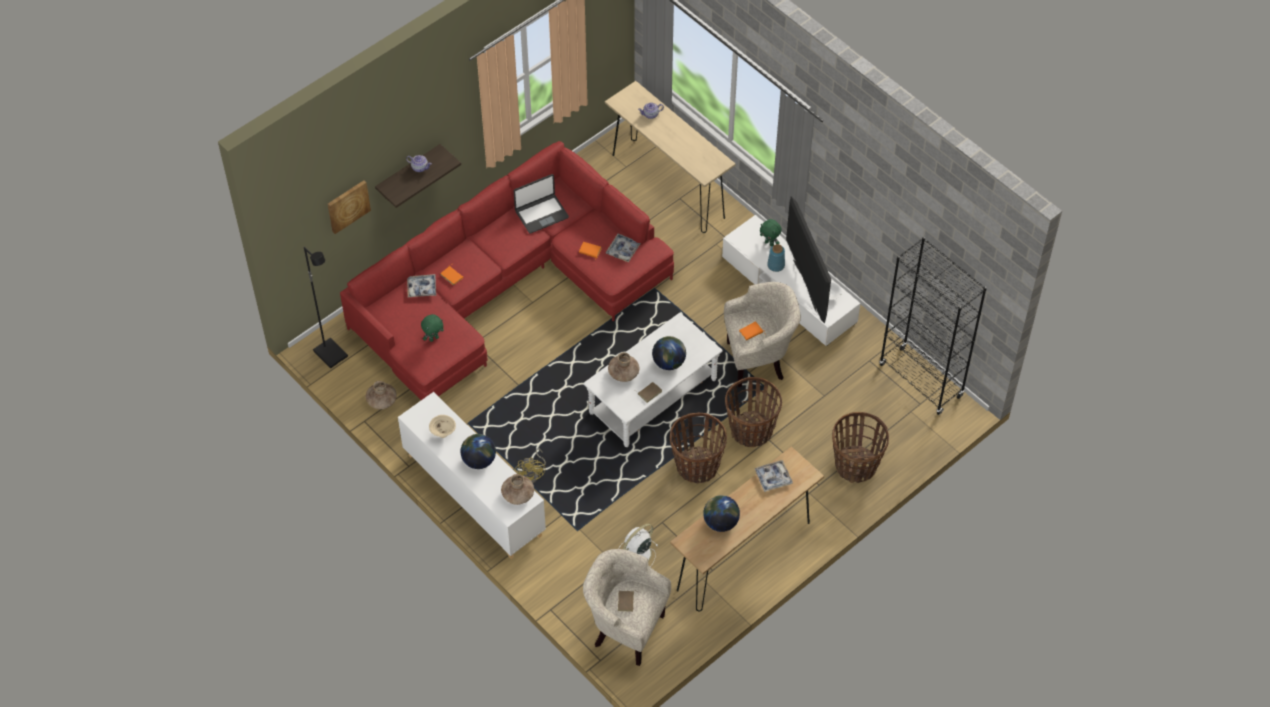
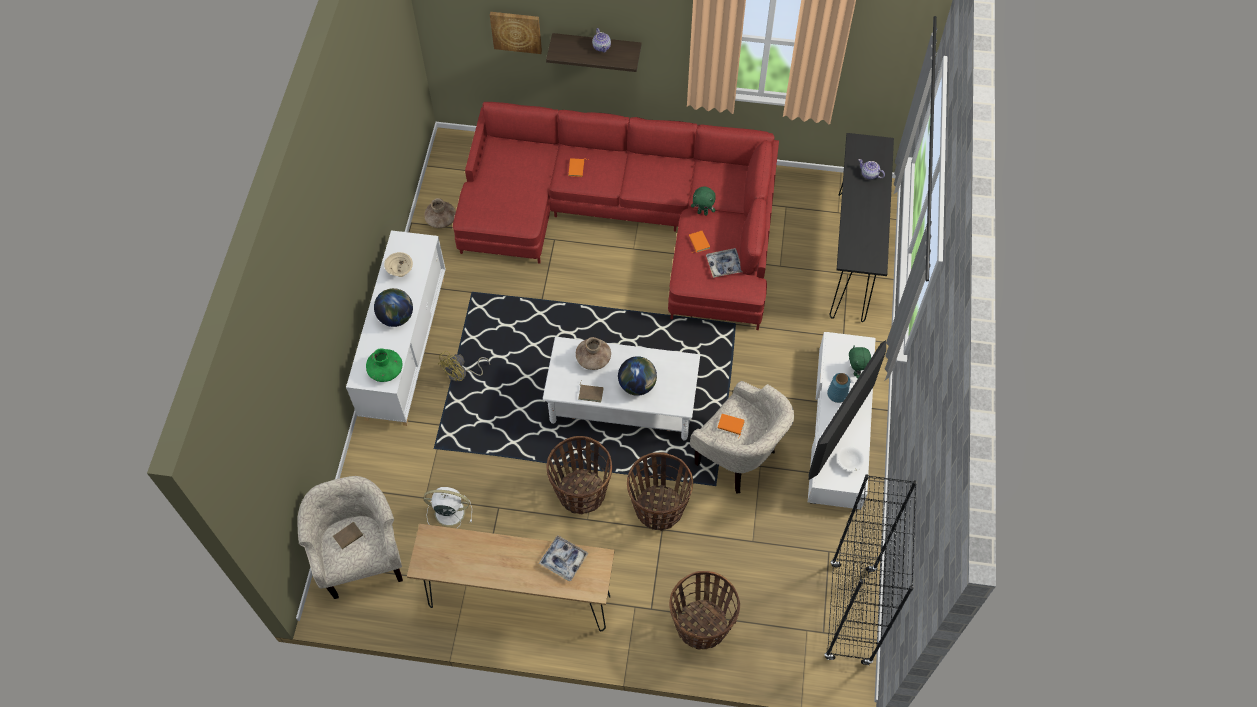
camera: 50 degrees right, 5 degrees up
black floor lamp [304,247,348,368] -> none
tray [407,274,436,297] -> none
green plush toy [421,314,444,342] -> green plush toy moved to [691,187,716,216]
brown vase [501,474,534,505] -> green vase [366,348,402,382]
laptop [514,174,569,233] -> none
beige console table [605,81,736,233] -> black console table [830,133,894,322]
globe [703,495,740,532] -> none

